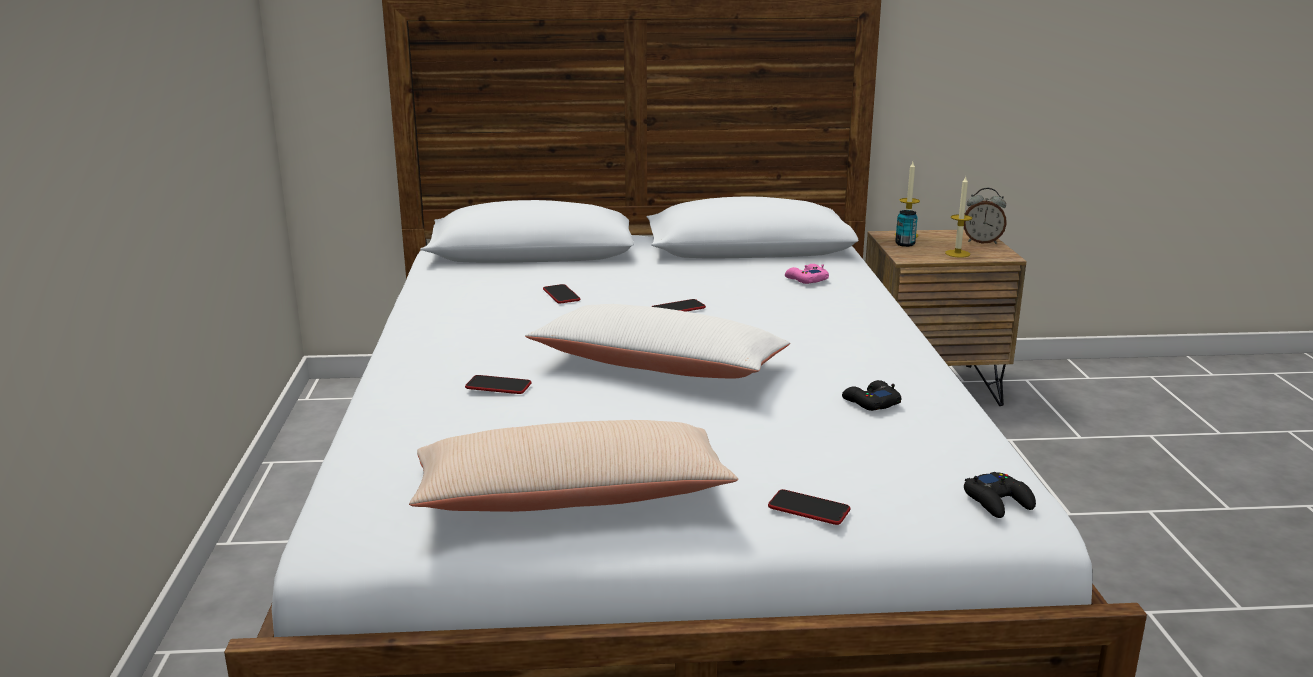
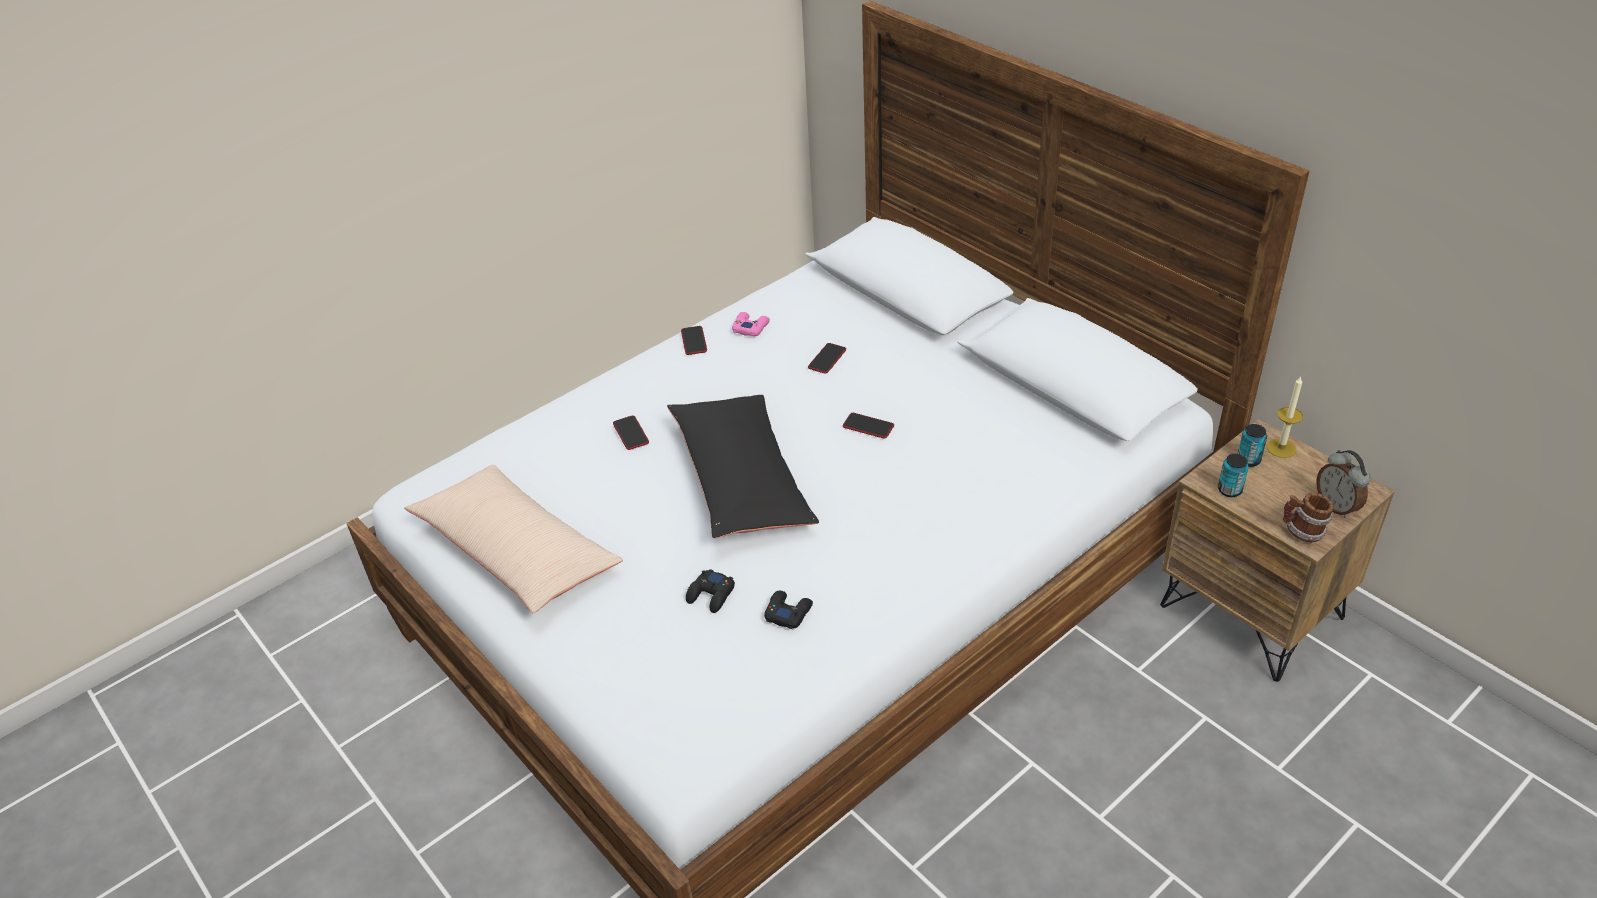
camera: 55 degrees right, 20 degrees up
white pillow [525,304,790,379] -> black pillow [667,395,819,538]
phone [768,489,851,525] -> phone moved to [681,326,707,355]
pink game controller [785,264,829,284] -> pink game controller moved to [732,312,770,336]
candle [945,177,972,258] -> none
black game controller [964,472,1036,518] -> black game controller moved to [686,569,735,613]
none -> can [1218,454,1249,497]
none -> mug [1283,493,1334,543]

